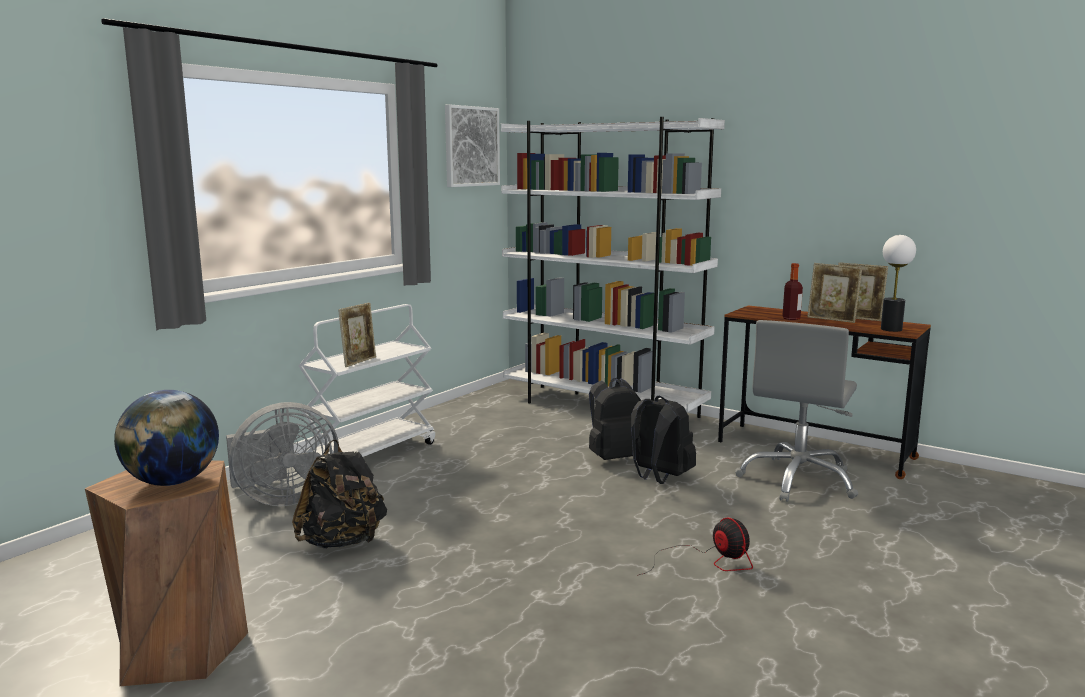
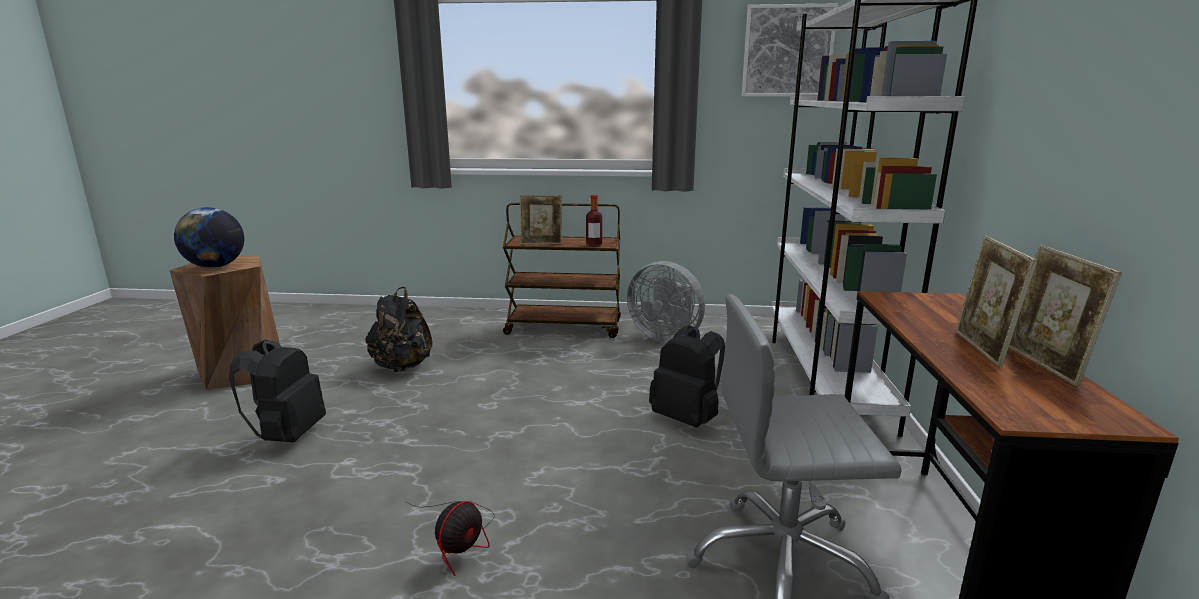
camera: 60 degrees right, 5 degrees up
grey fan [226,402,339,506] -> grey fan moved to [627,261,705,343]
white cart [298,304,435,457] -> brown cart [503,203,621,338]
black backpack [631,395,696,484] -> black backpack moved to [229,339,326,442]
bottle [782,263,803,320] -> bottle moved to [586,195,602,247]
table lamp [881,235,916,332] -> none

